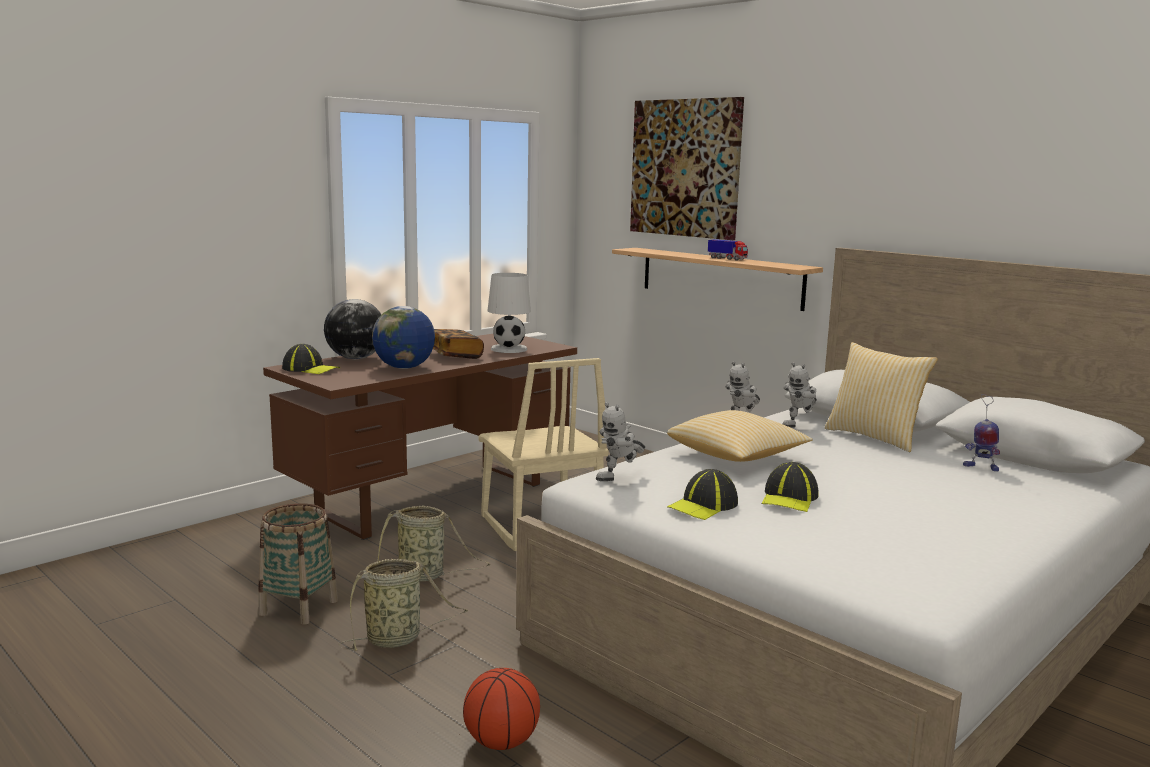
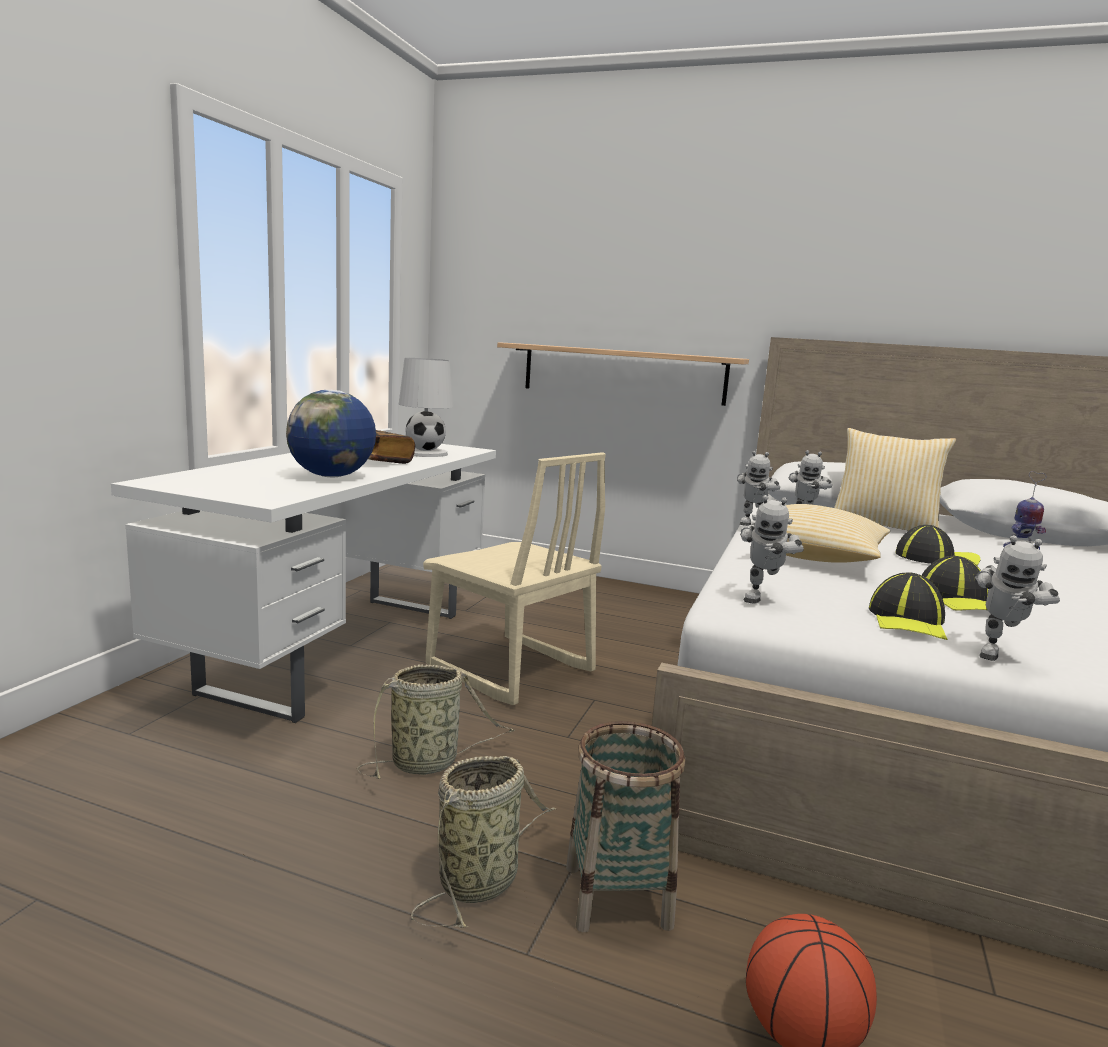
camera: 25 degrees left, 0 degrees up
basket [258,503,338,625] -> basket moved to [566,721,686,933]
brown desk [263,334,577,540] -> white desk [111,444,496,723]
cap [282,344,340,374] -> cap moved to [895,525,980,565]
globe [324,299,381,359] -> none
picture [630,97,744,240] -> none
toy truck [708,239,748,261] -> none
none -> toy robot [975,535,1060,661]

